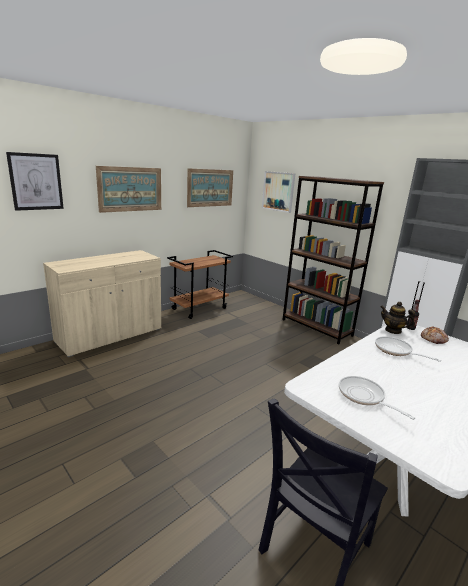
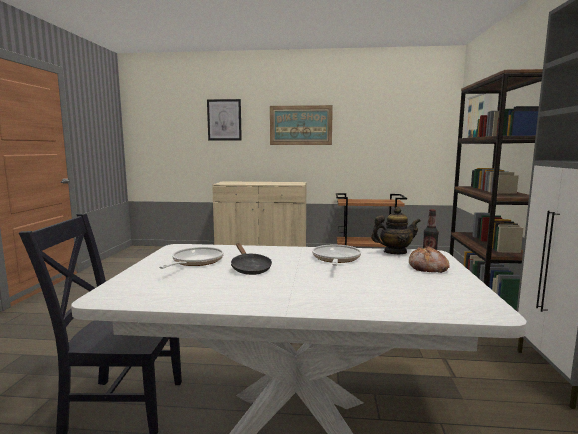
camera: 50 degrees right, 10 degrees down
picture [187,168,233,207] -> none
teapot [381,302,415,334] -> teapot turned 90 degrees clockwise [371,207,421,254]
none -> black frying pan [231,243,272,275]

